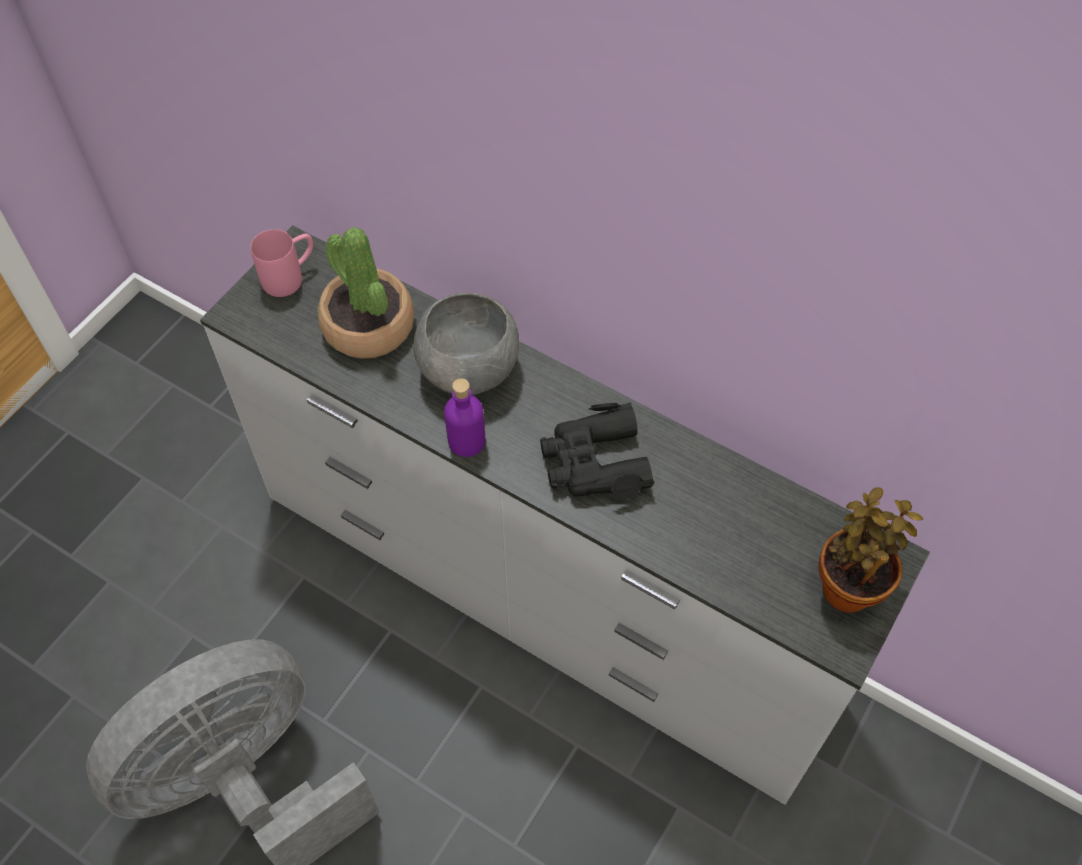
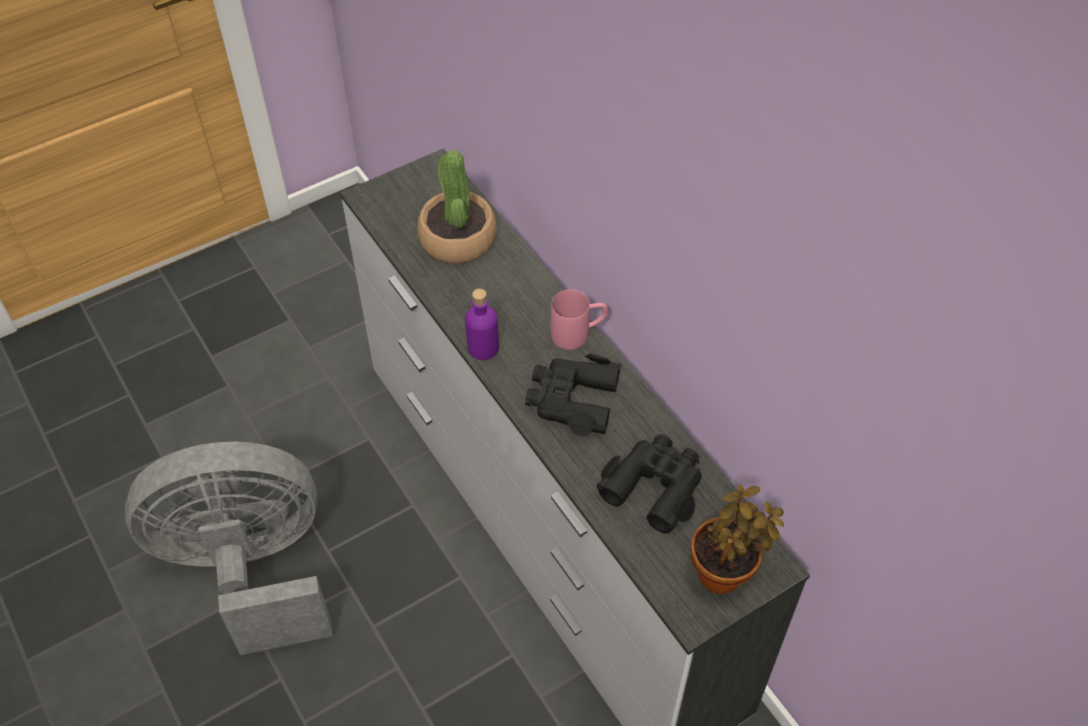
camera: 25 degrees right, 5 degrees down
pink mug [251,229,313,297] -> pink mug moved to [551,290,608,350]
grey bowl [413,292,519,395] -> none
none -> black binoculars [597,434,702,533]

